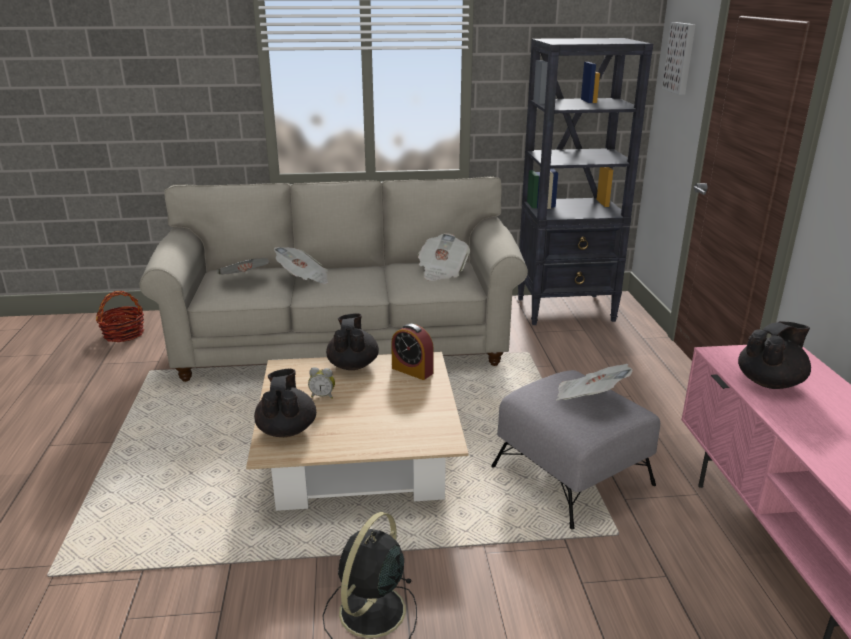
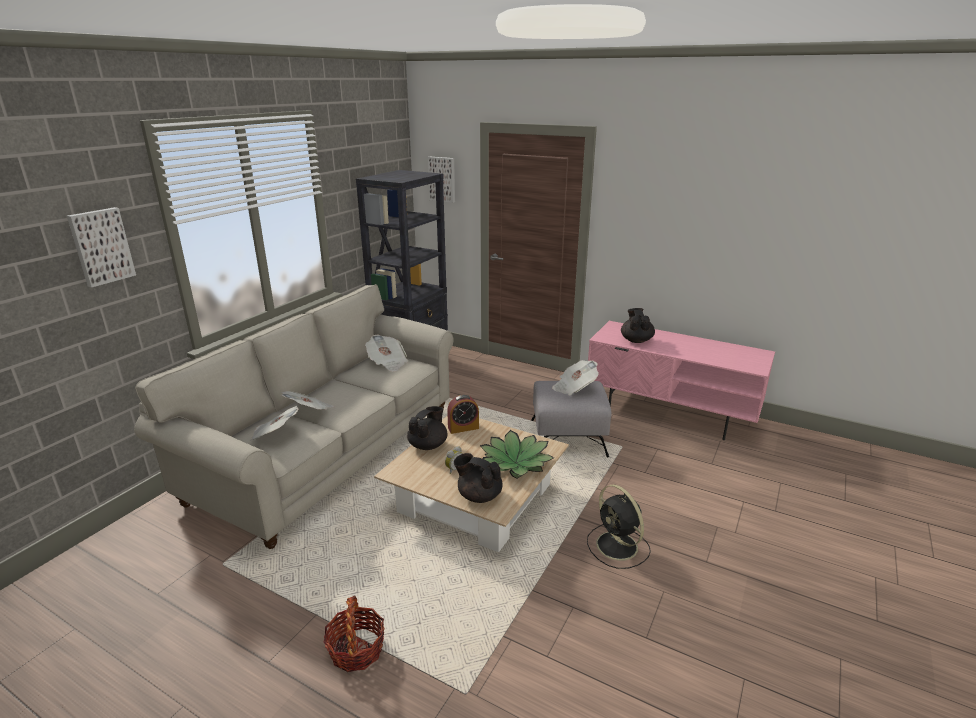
camera: 55 degrees left, 0 degrees up
basket [96,291,144,342] -> basket moved to [323,596,385,672]
black teapot [326,313,379,370] -> black teapot turned 90 degrees clockwise [407,406,447,450]
none -> picture [67,207,136,288]
none -> potted plant [480,430,554,479]

